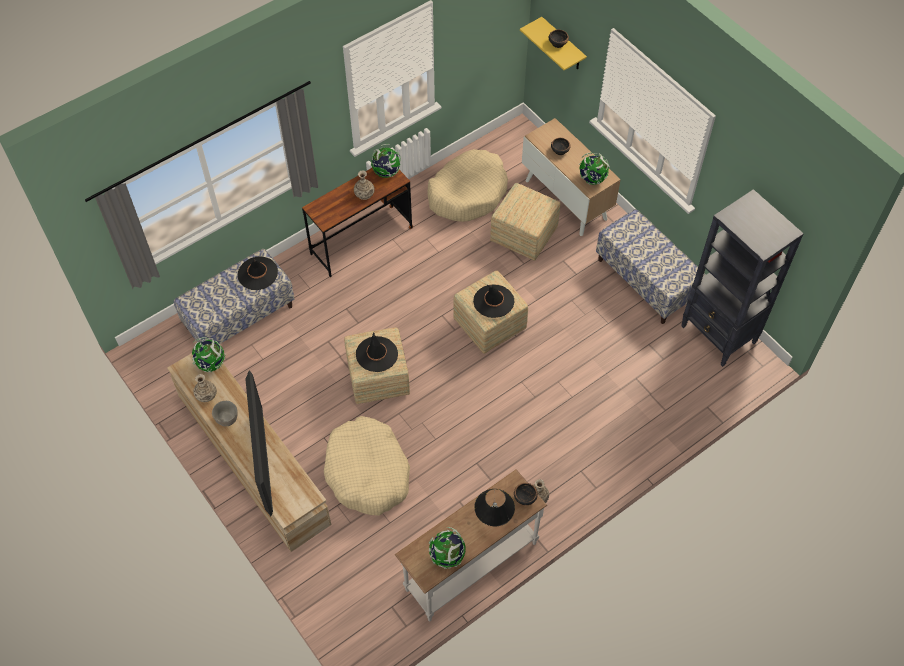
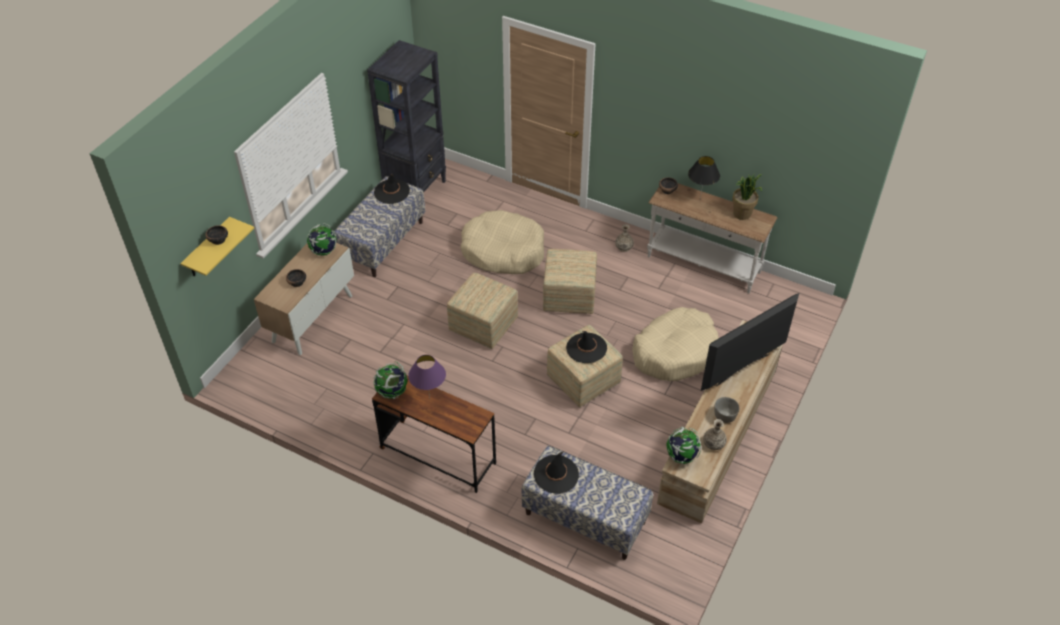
camera: 115 degrees left, 10 degrees down
vase [354,170,374,200] -> purple table lamp [408,355,446,398]
beige dog bed [427,149,508,222] -> beige dog bed moved to [460,210,544,274]
globe [429,527,466,569] -> potted plant [732,174,762,220]
black hat [473,284,514,318] -> black hat moved to [374,174,410,204]
ottoman [490,183,560,261] -> ottoman moved to [543,249,597,314]

